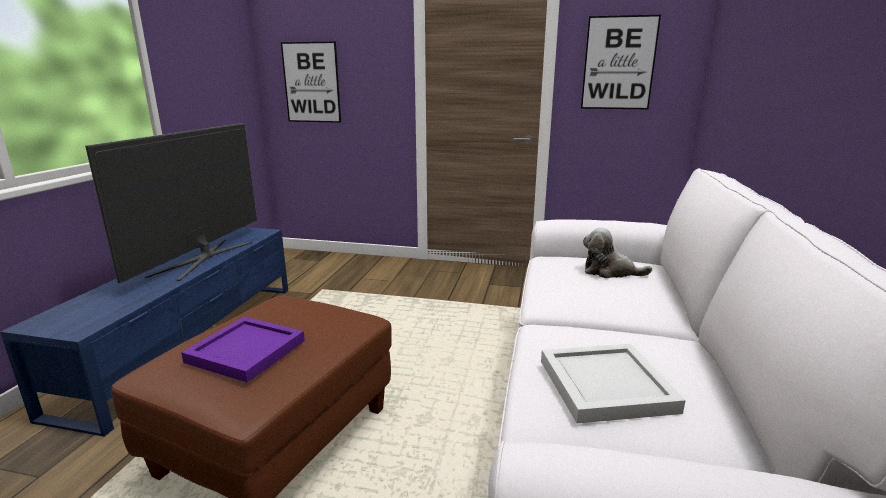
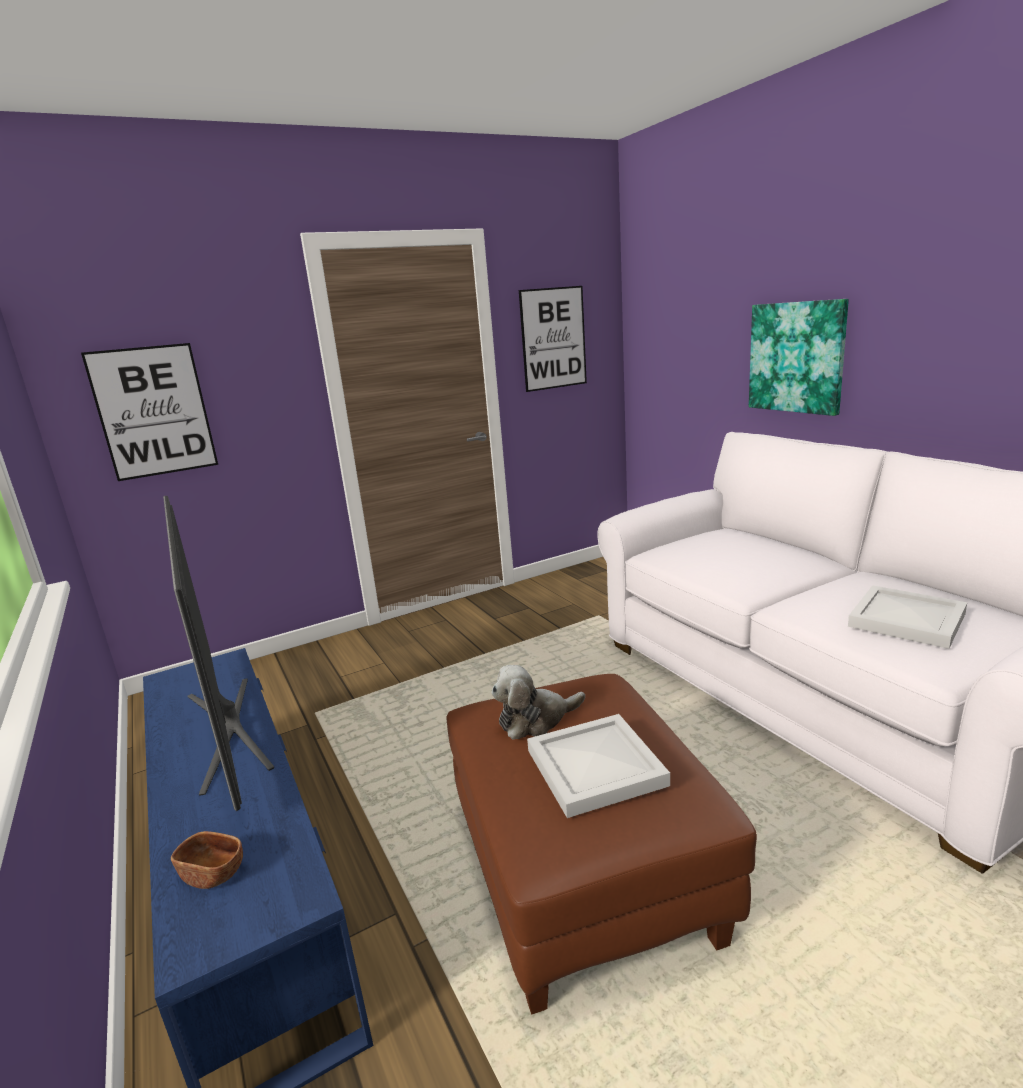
camera: 40 degrees left, 0 degrees up
purple tray [181,317,305,382] -> white tray [527,714,670,818]
plush toy [583,228,652,278] -> plush toy moved to [491,665,585,739]
none -> brown bowl [171,831,243,889]
none -> picture [749,299,849,416]

